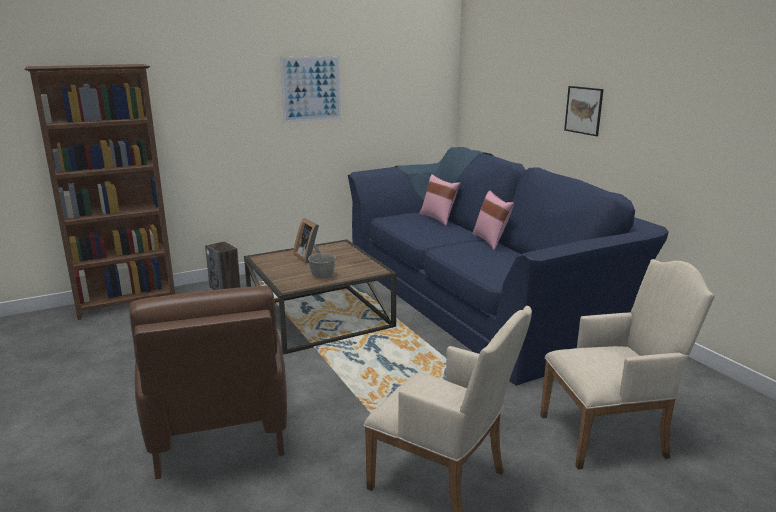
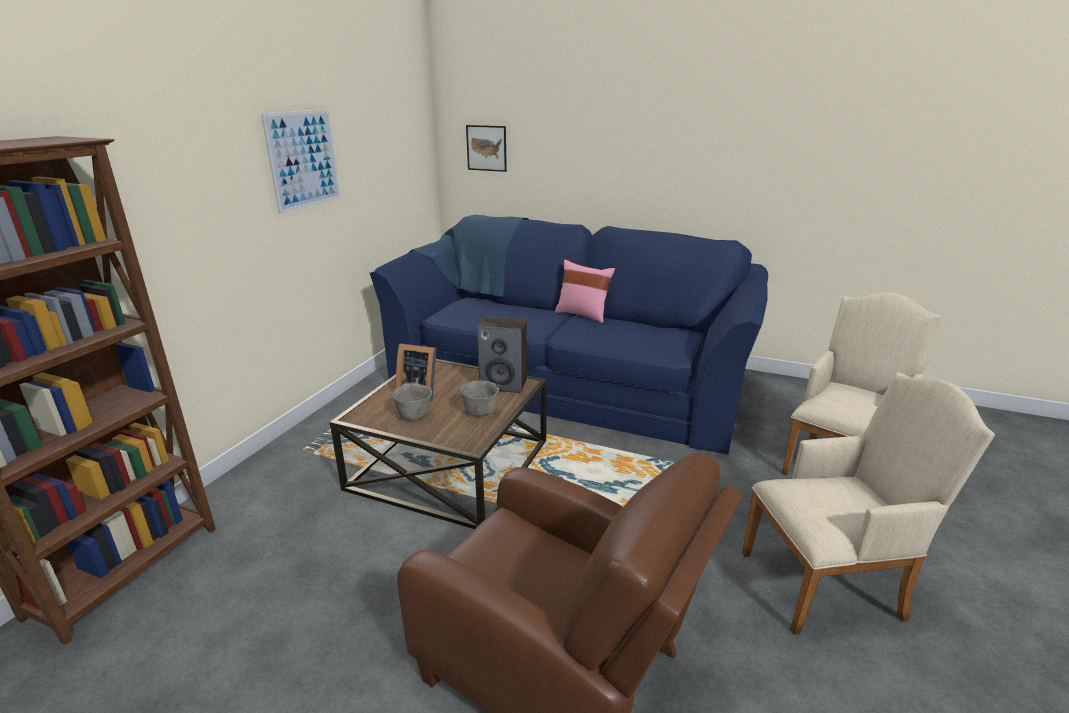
camera: 40 degrees left, 5 degrees up
speaker [205,242,241,290] -> speaker moved to [477,316,527,393]
pink pillow [420,174,460,226] -> none
picture [564,86,604,136] -> picture moved to [466,125,507,172]
none -> grey bowl [392,384,432,421]

